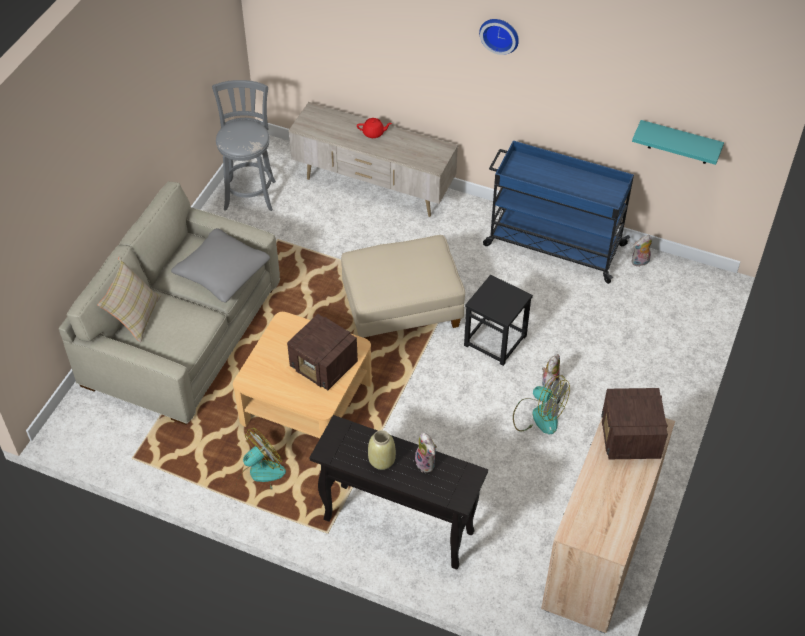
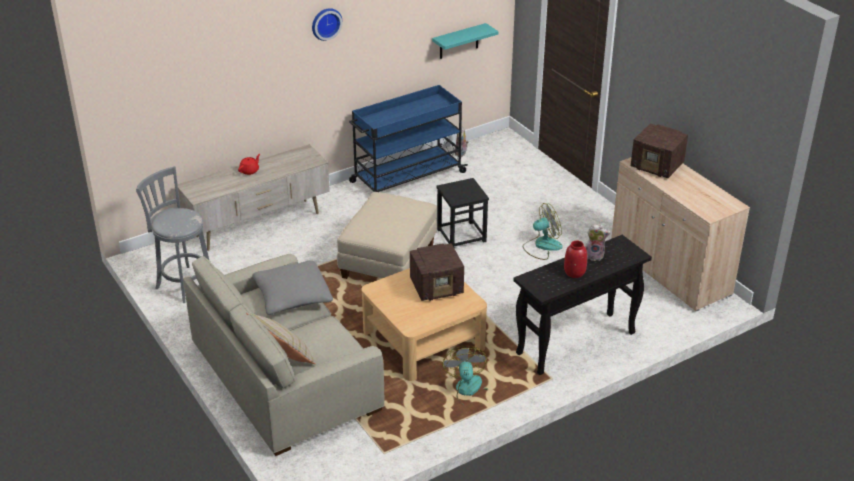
camera: 55 degrees left, 15 degrees down
beige vase [368,430,396,470] -> red vase [564,241,587,278]
plush toy [542,354,560,389] -> none

